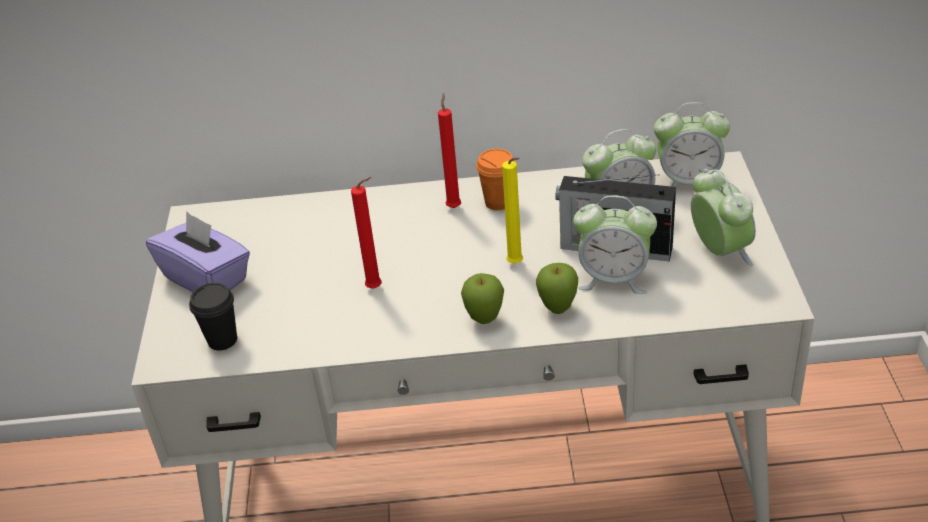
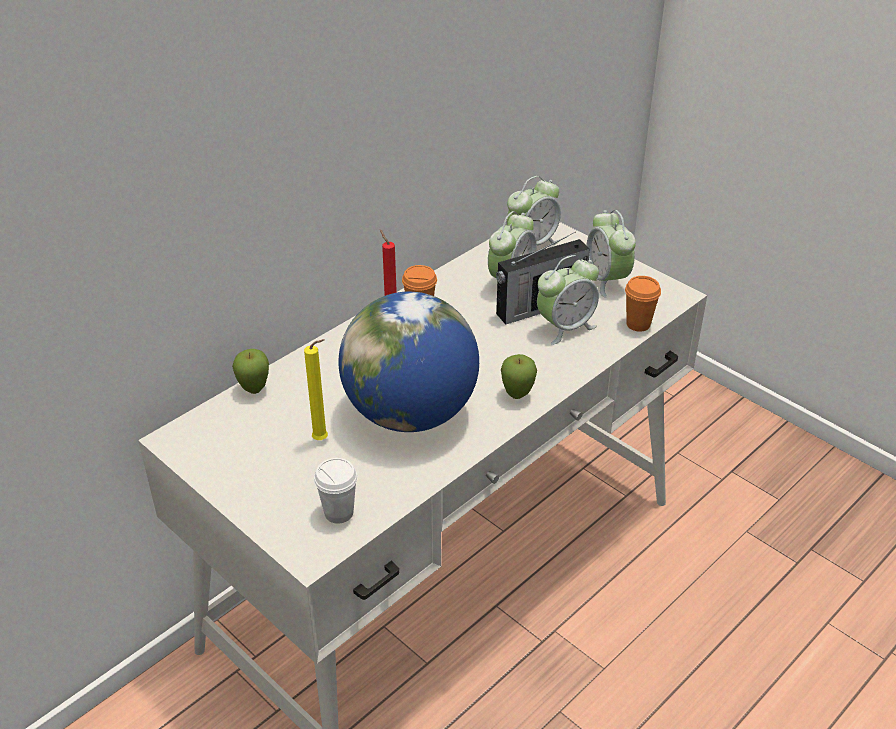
camera: 45 degrees left, 0 degrees up
purple tissue box [146,211,250,292] -> none
black cup [189,283,237,350] -> white cup [314,458,358,524]
red candle [351,177,382,288] -> globe [339,292,479,432]
yellow candle [502,157,523,264] -> yellow candle moved to [304,339,328,440]
apple [536,263,578,314] -> apple moved to [232,349,269,394]
alarm clock [691,169,756,266] -> alarm clock turned 135 degrees counterclockwise [587,210,636,298]
none -> orange cup [625,276,661,332]

